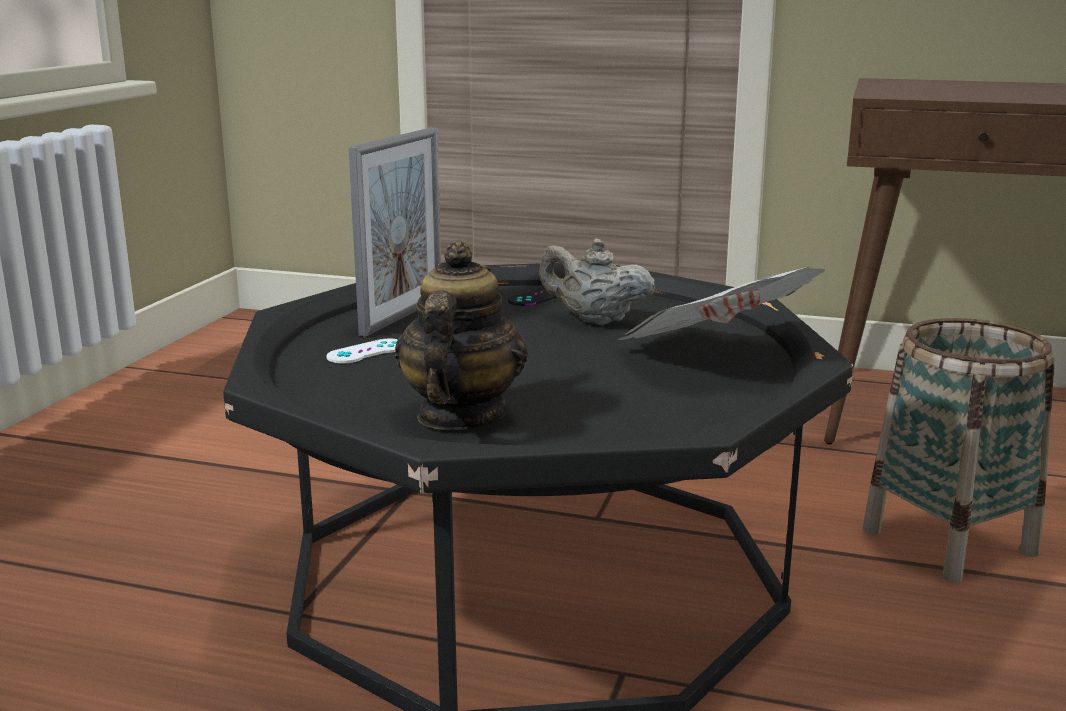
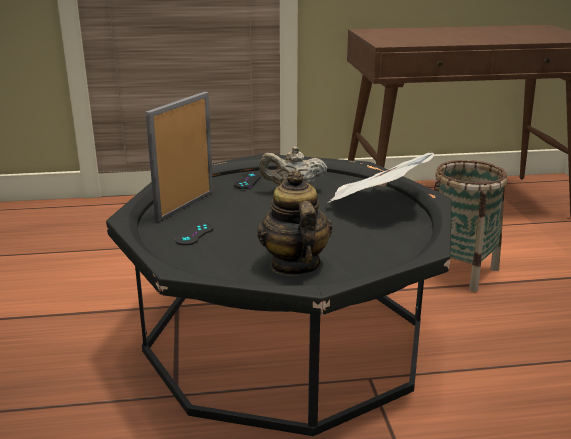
camera: 25 degrees left, 5 degrees up
white game controller [326,339,398,363] -> black game controller [175,223,213,245]
picture frame [348,128,441,337] -> picture frame turned 150 degrees counterclockwise [146,92,213,222]

